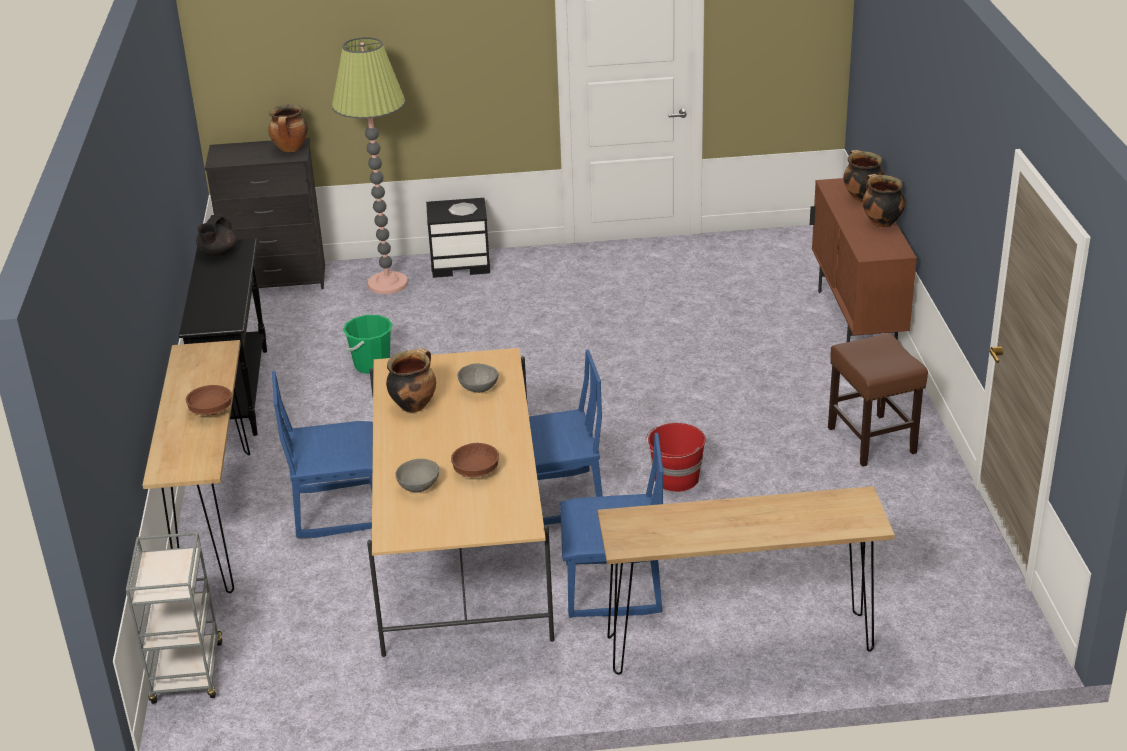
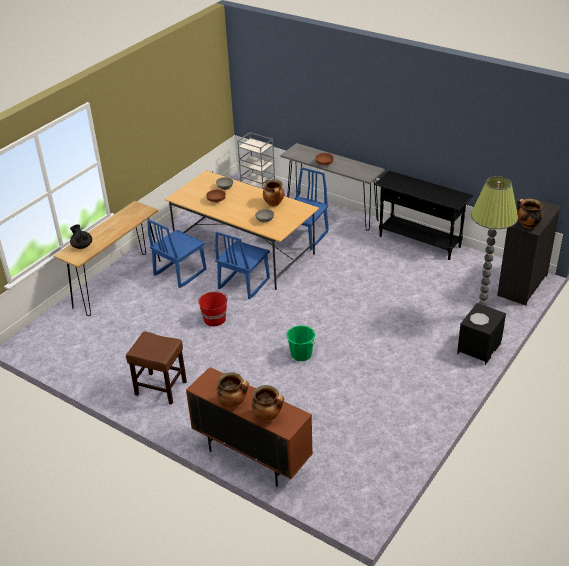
camera: 130 degrees right, 5 degrees up
brown console table [142,340,250,593] -> grey console table [280,143,385,231]
black teapot [196,215,237,256] -> black teapot moved to [70,224,92,249]
green bucket [343,315,393,374] -> green bucket moved to [286,325,316,361]

